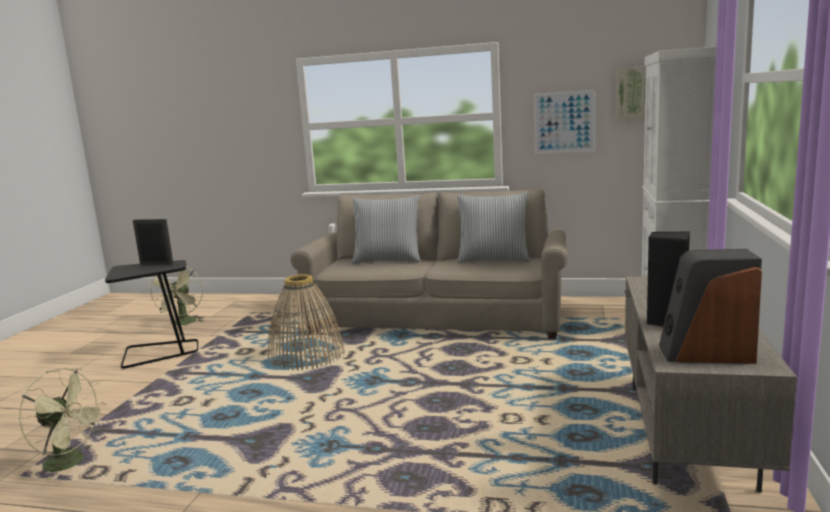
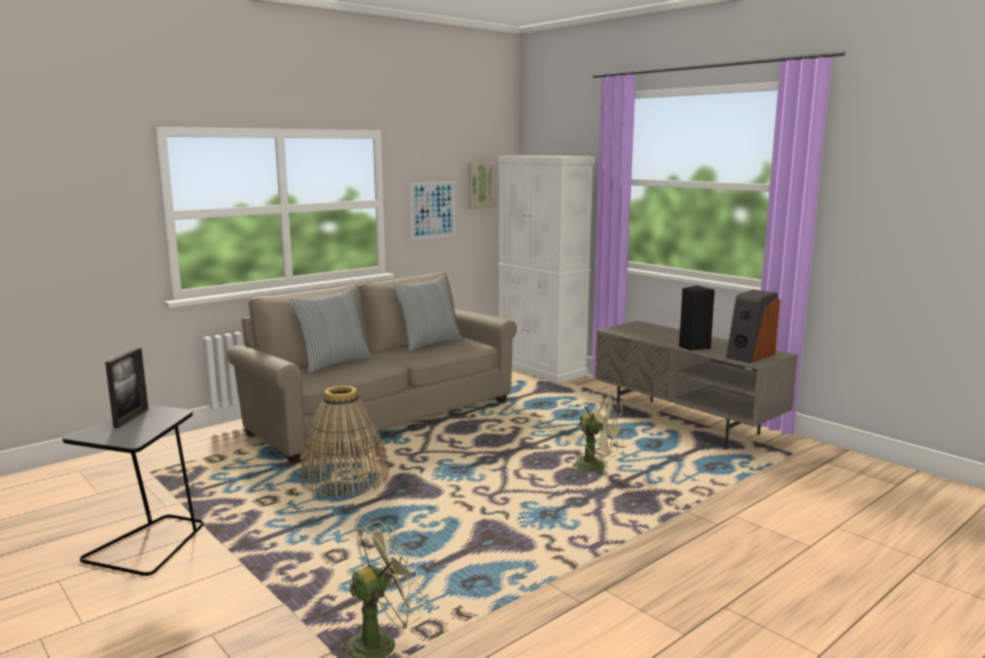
camera: 55 degrees left, 0 degrees up
picture frame [133,219,173,265] -> picture frame turned 135 degrees clockwise [105,348,149,428]
green fan [149,267,204,326] -> green fan moved to [571,389,626,477]

